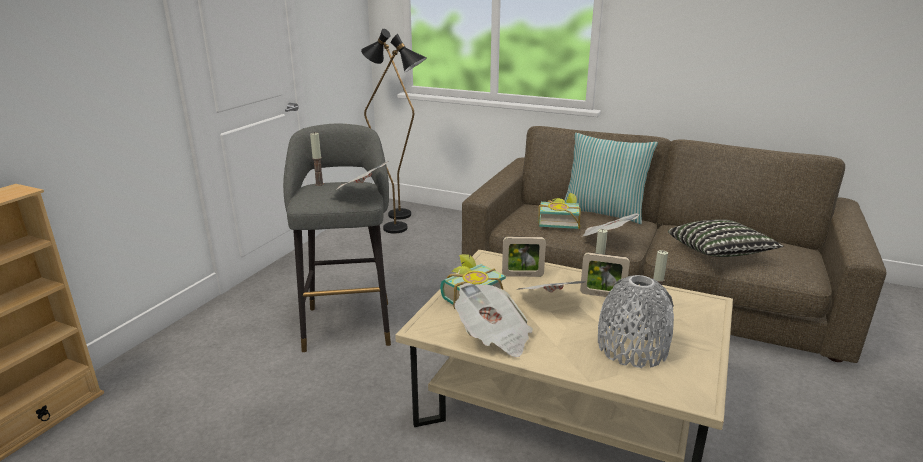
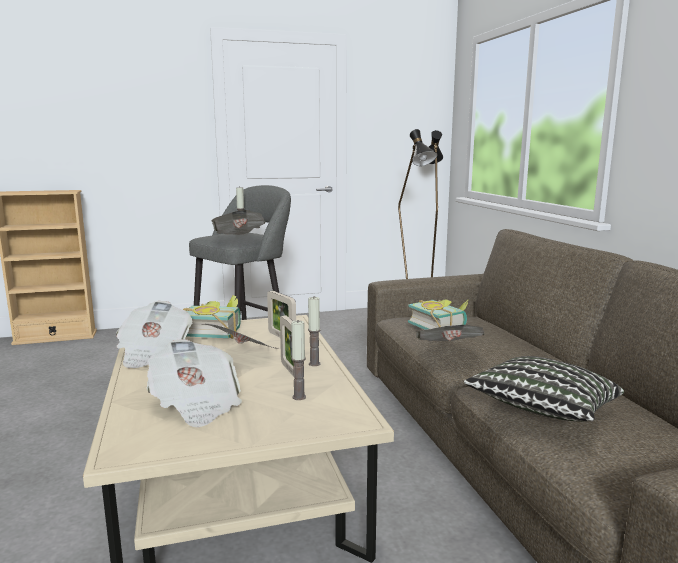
camera: 50 degrees right, 10 degrees down
pillow [564,133,658,224] -> none
grey vase [598,275,674,368] -> newspaper [146,339,242,428]

